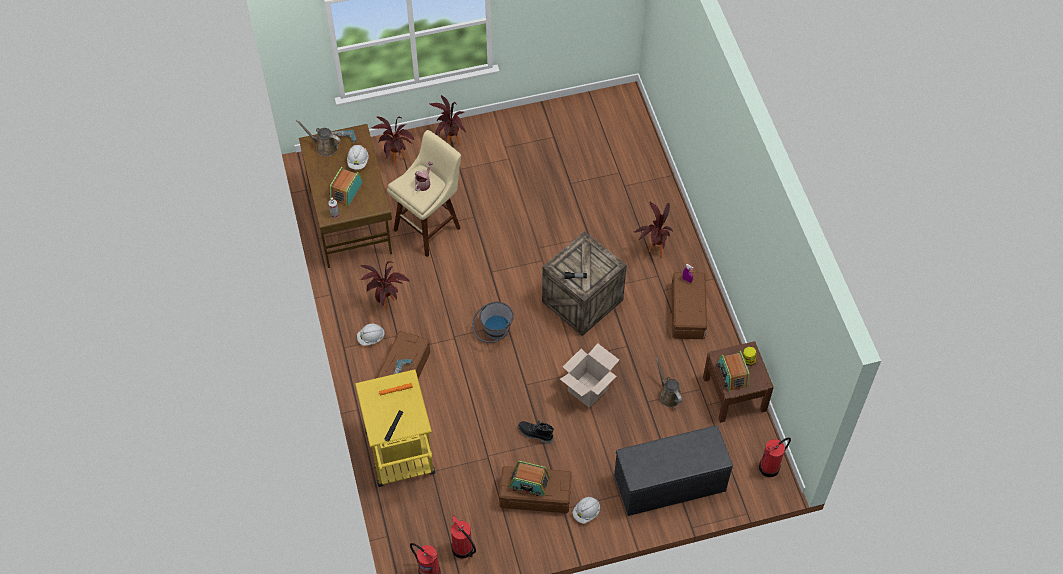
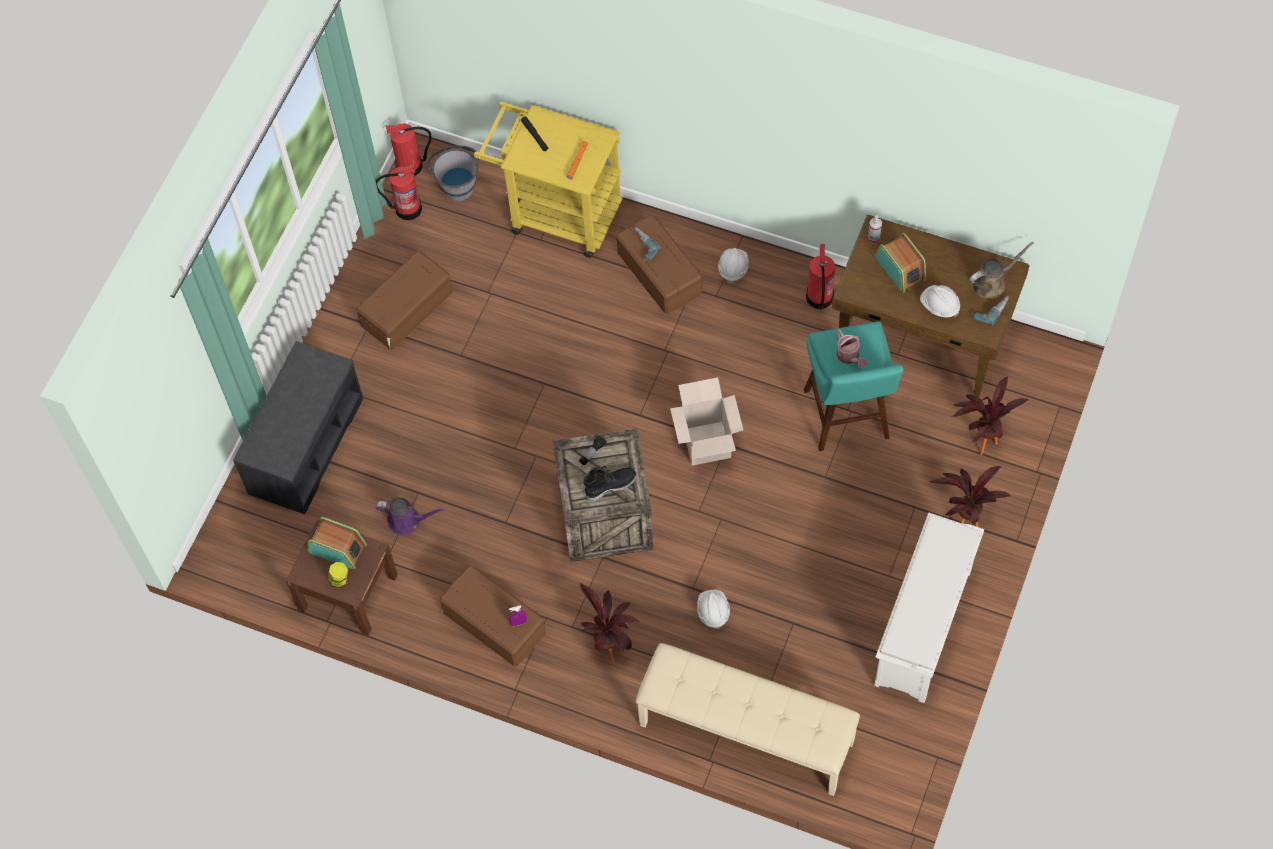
camera: 130 degrees right, 5 degrees up
potted plant [360,261,410,310] -> none
beige stool [387,130,461,257] -> turquoise stool [804,322,904,451]
grey bucket [472,302,514,343] -> grey bucket moved to [427,146,479,201]
radio [509,461,550,496] -> none
black boot [518,420,554,444] -> black boot moved to [583,465,637,502]
cardboard box [560,343,619,407] -> cardboard box moved to [670,377,743,466]
white hard hat [572,497,600,524] -> white hard hat moved to [697,590,730,630]
brown watering can [656,357,682,407] -> purple watering can [376,497,445,535]
fire extinguisher [759,438,791,477] -> fire extinguisher moved to [806,244,835,310]
none -> beige bench [635,643,860,796]
none -> white shoe rack [874,513,984,703]

